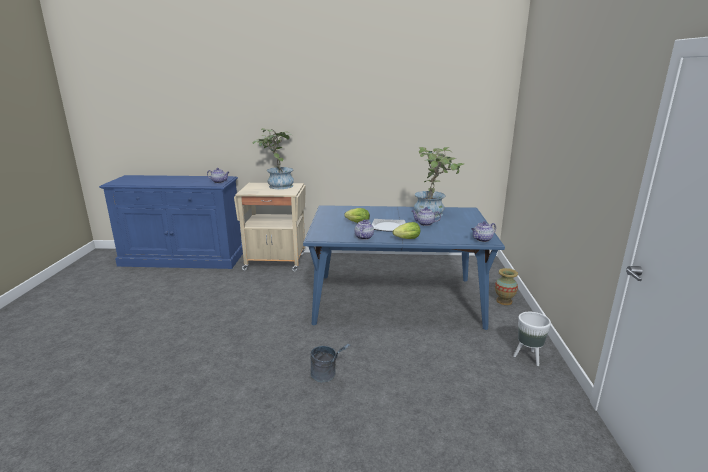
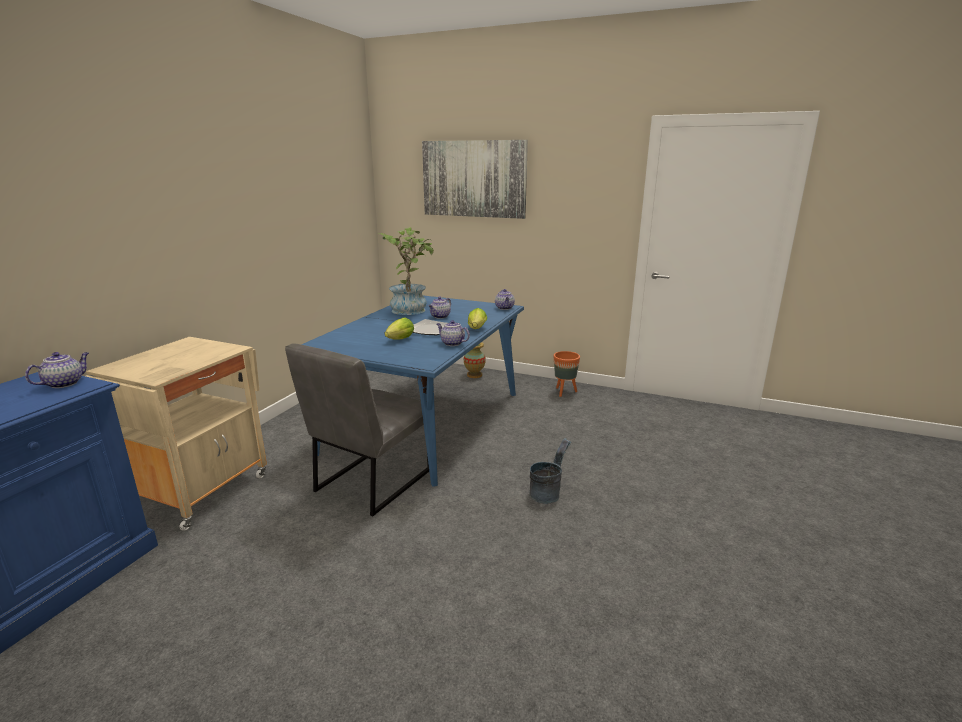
camera: 70 degrees left, 0 degrees up
potted plant [253,128,294,189] -> none
white planter [513,312,551,366] -> orange planter [554,351,580,397]
none -> grey chair [285,343,429,516]
none -> picture [422,140,528,219]

